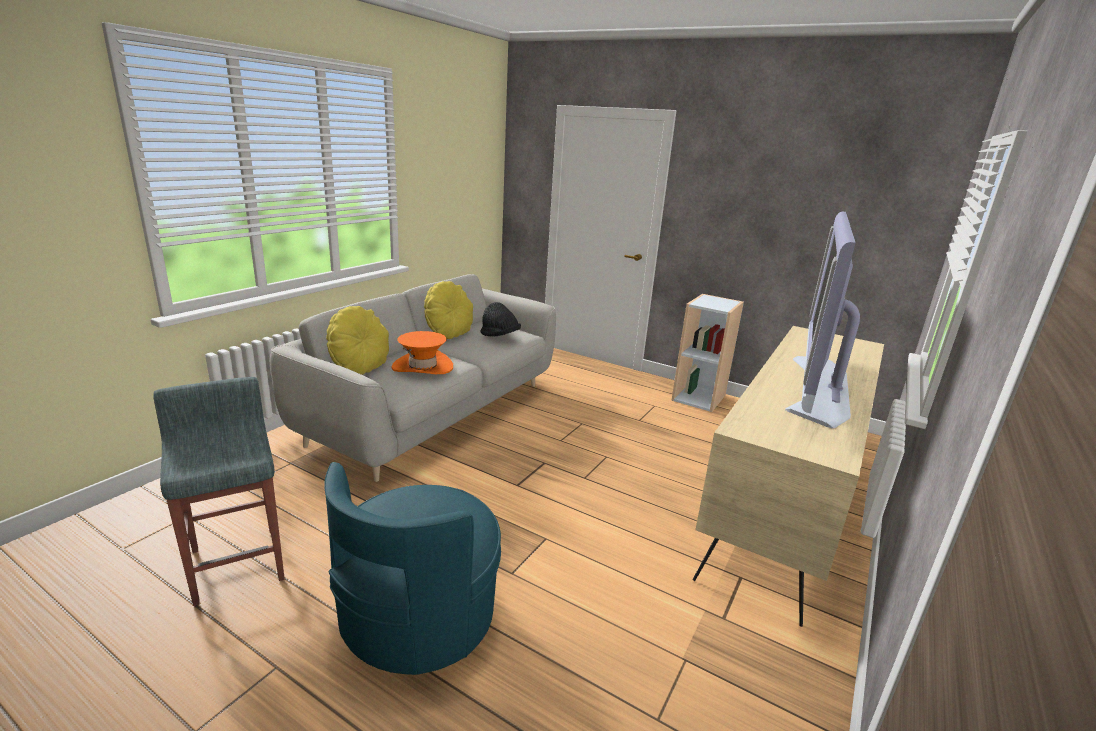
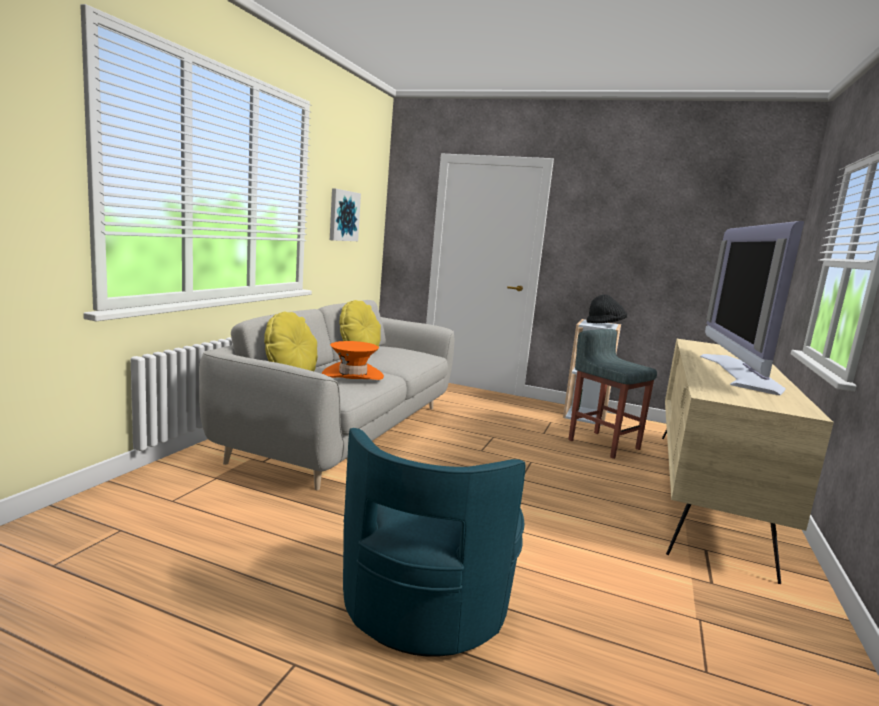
camera: 10 degrees left, 10 degrees down
grey stool [153,377,285,606] -> grey stool moved to [568,329,657,459]
black hat [480,302,521,336] -> black hat moved to [586,294,627,323]
none -> picture [330,188,361,241]

